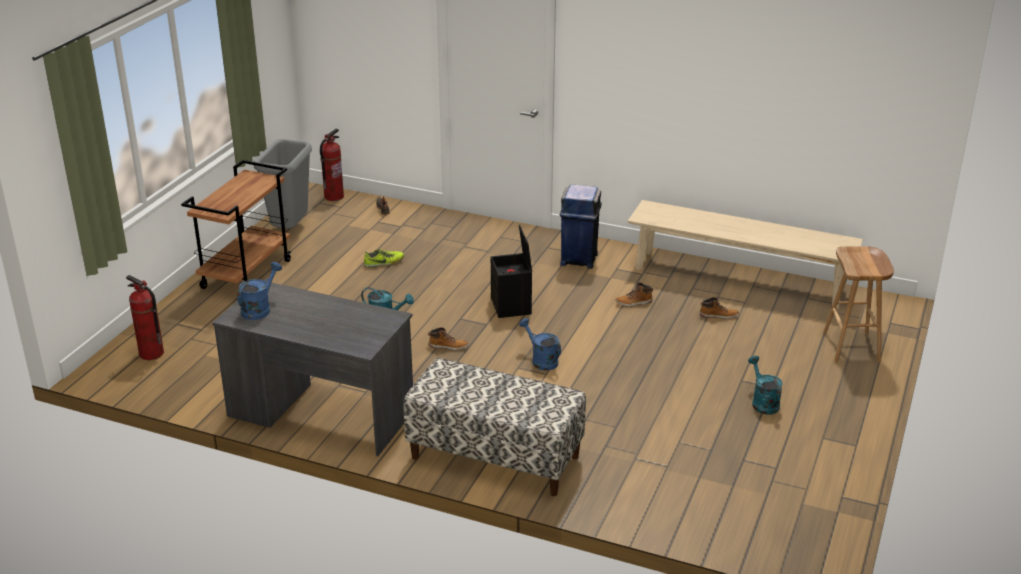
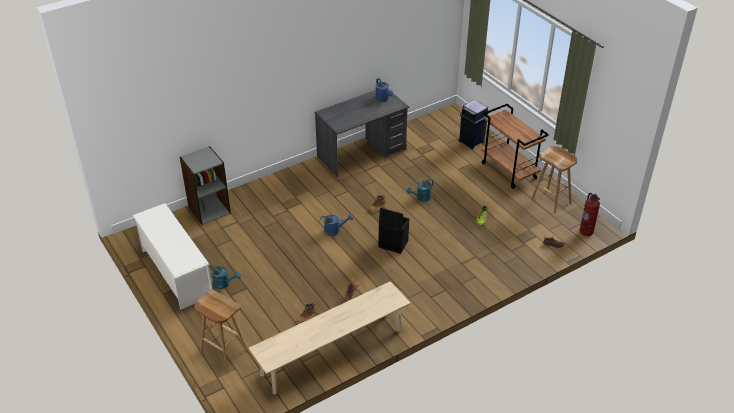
camera: 125 degrees right, 10 degrees up
fire extinguisher [126,275,164,360] -> none
grey trash can [253,139,312,228] -> brown stool [531,146,577,213]
bench [403,358,586,496] -> none
blue trash can [560,184,602,269] -> blue trash can moved to [459,100,489,149]
none -> white shoe rack [133,203,212,310]
none -> grey bookcase [180,146,231,225]

